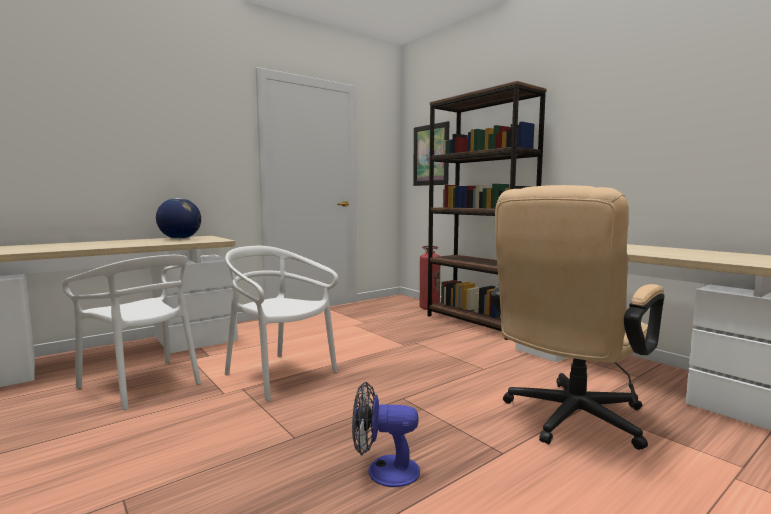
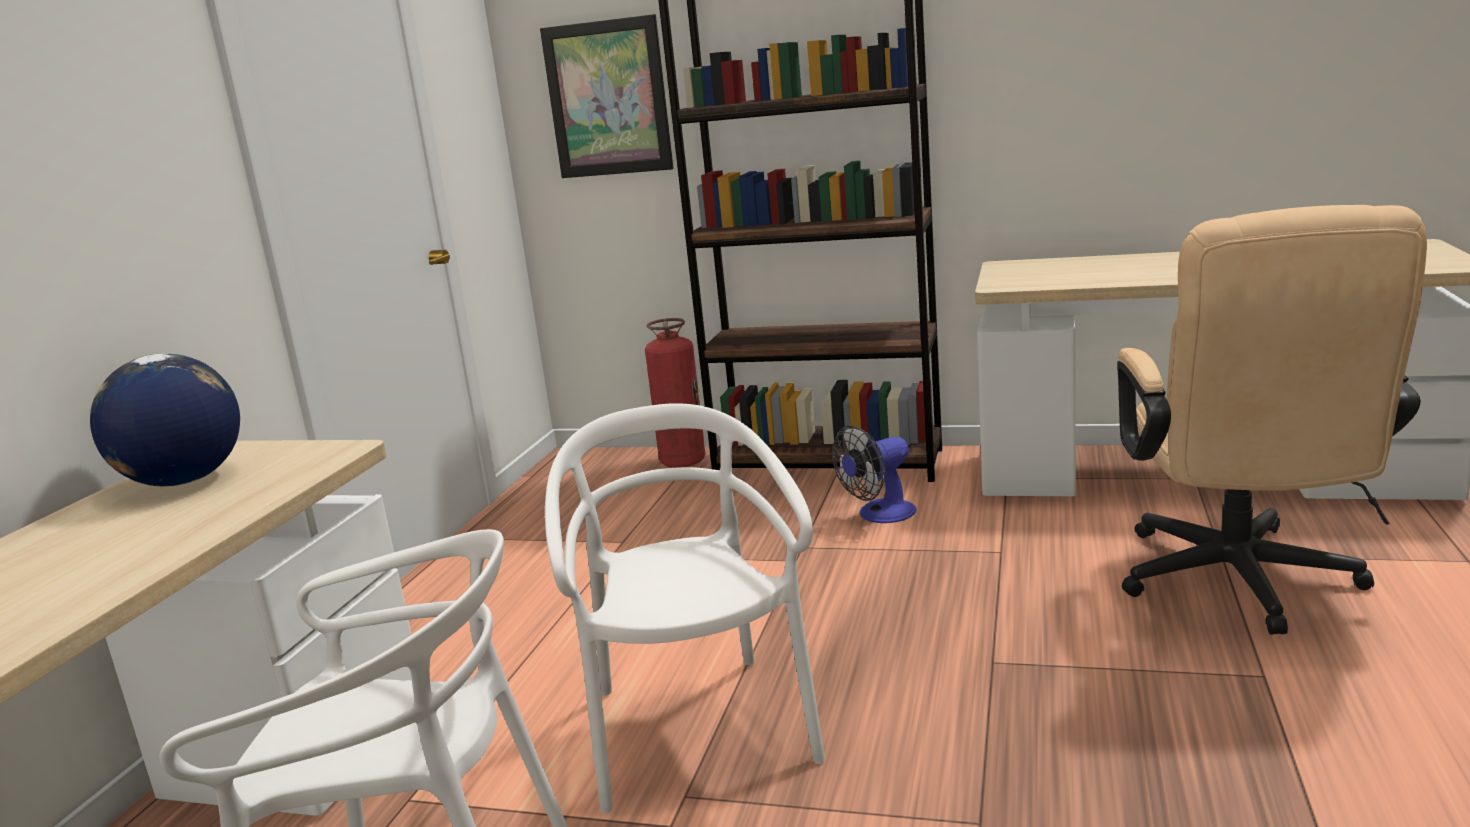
camera: 35 degrees left, 10 degrees up
white chair [225,246,338,401] -> white chair turned 75 degrees clockwise [545,403,825,813]
fan [352,382,420,487] -> fan moved to [832,425,917,523]

